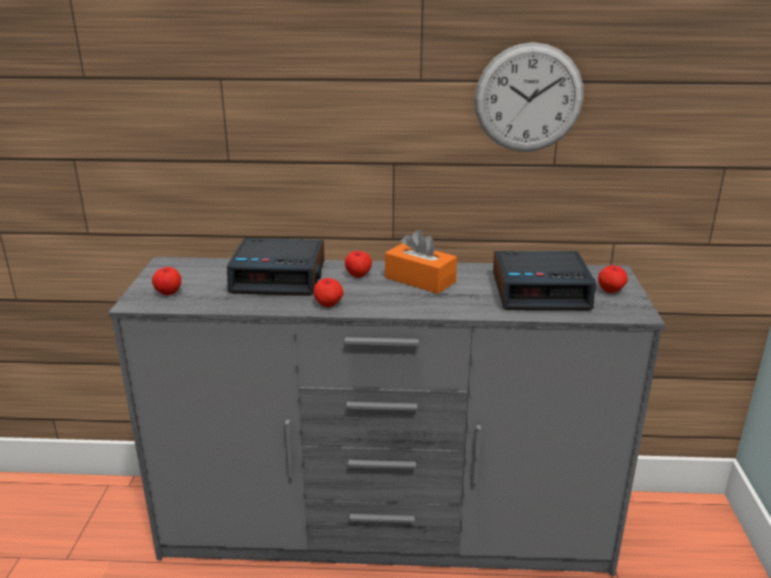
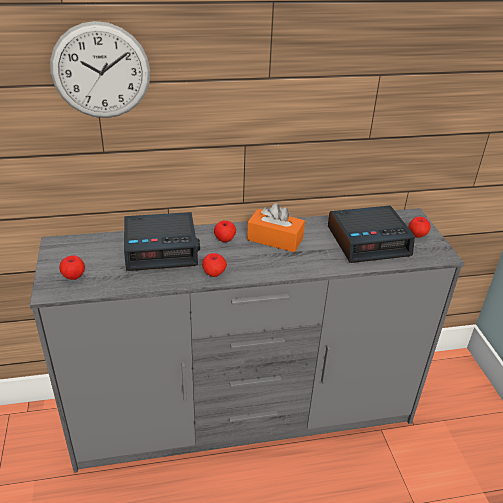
camera: 15 degrees left, 10 degrees up
wall clock [475,42,584,152] -> wall clock moved to [50,21,150,118]

